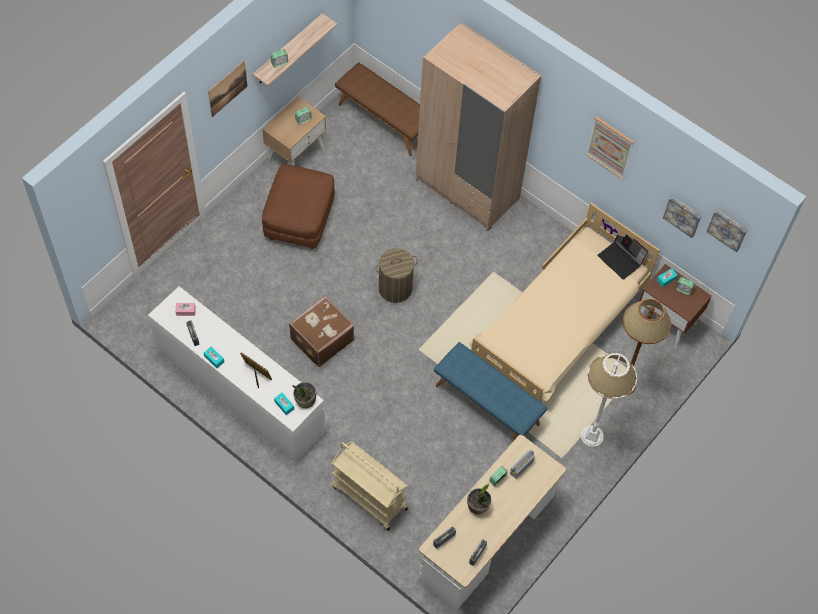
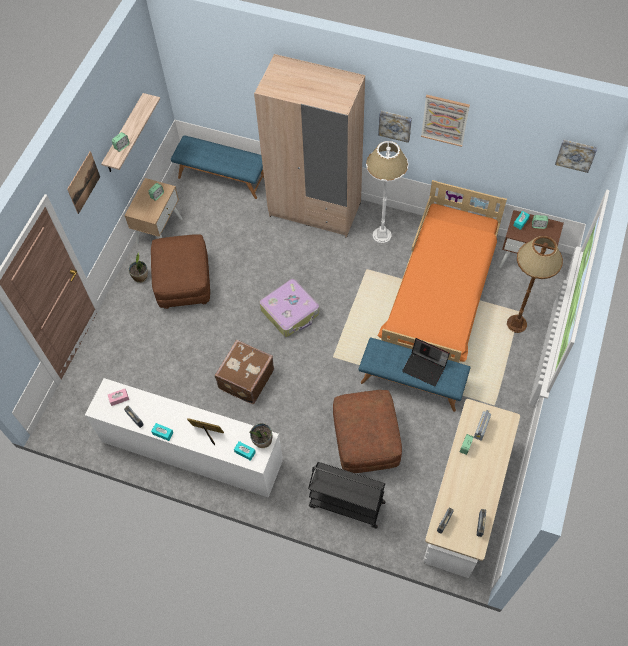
camera: 15 degrees left, 0 degrees up
beige cart [331,442,408,531] -> black cart [308,462,385,528]
brown bench [335,63,420,156] -> blue bench [171,135,264,199]
laundry basket [375,248,418,303] -> suitcase [260,279,319,337]
potted plant [467,483,491,515] -> potted plant moved to [128,252,148,283]
beige bed [469,203,660,402] -> orange bed [378,180,507,363]
white floor lamp [581,353,637,447] -> white floor lamp moved to [366,141,409,244]
laptop [597,234,648,280] -> laptop moved to [402,338,450,386]
picture [663,196,701,238] -> picture moved to [378,111,412,143]
none -> brown ottoman [333,390,402,473]

